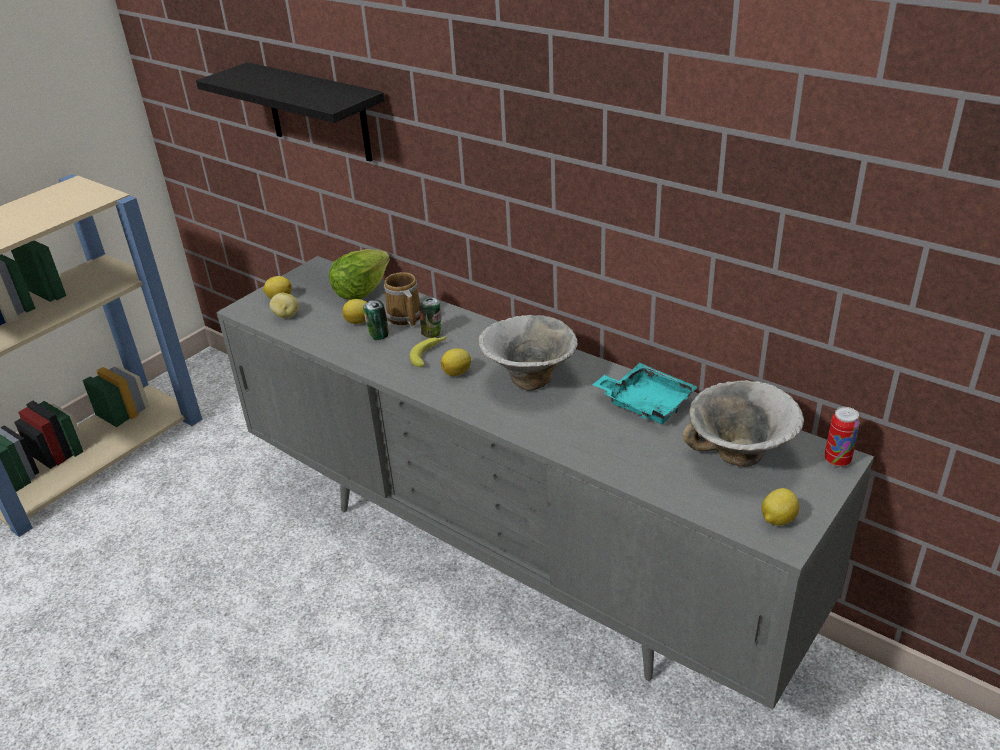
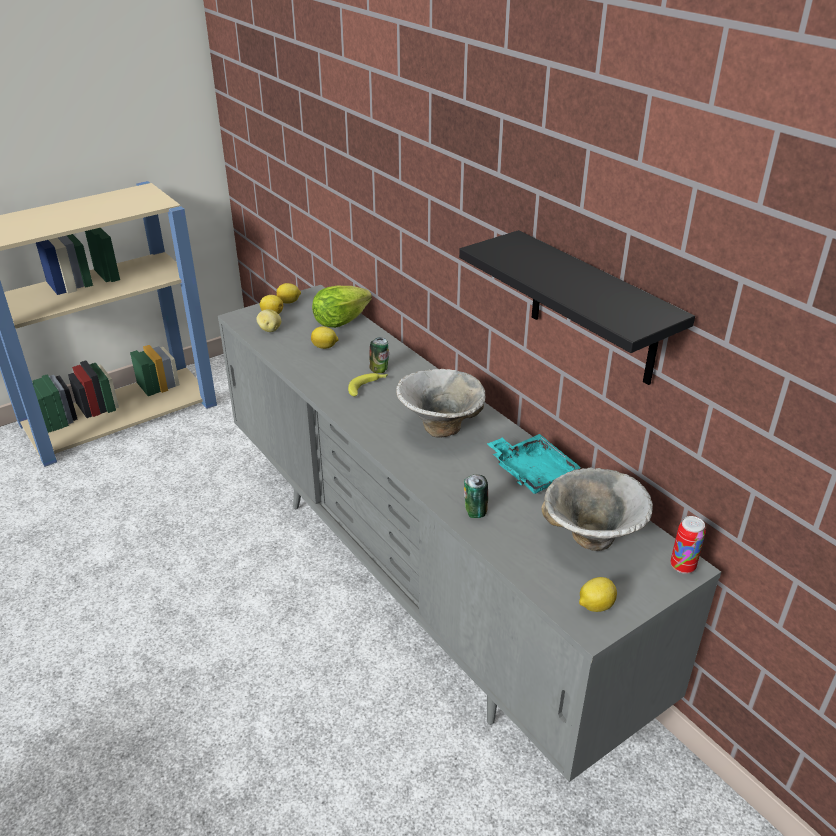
camera: 15 degrees right, 0 degrees up
black shelf [196,62,384,162] -> black shelf moved to [459,230,695,385]
can [363,300,389,340] -> can moved to [464,474,488,518]
mug [384,272,420,326] -> none
lemon [441,348,471,376] -> lemon moved to [277,283,301,304]

